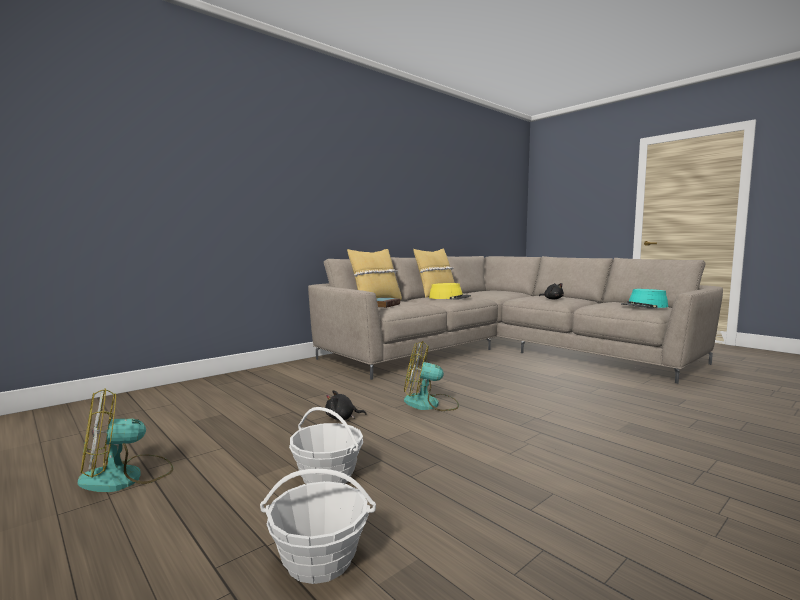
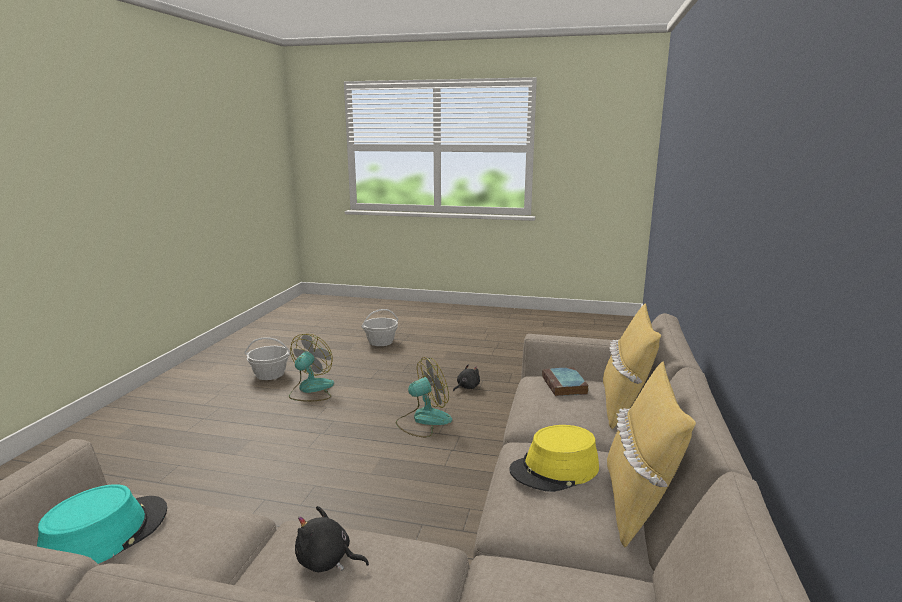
camera: 145 degrees right, 10 degrees up
fan [78,388,174,492] -> fan moved to [289,334,334,402]
basket [289,407,363,484] -> basket moved to [244,337,291,380]

